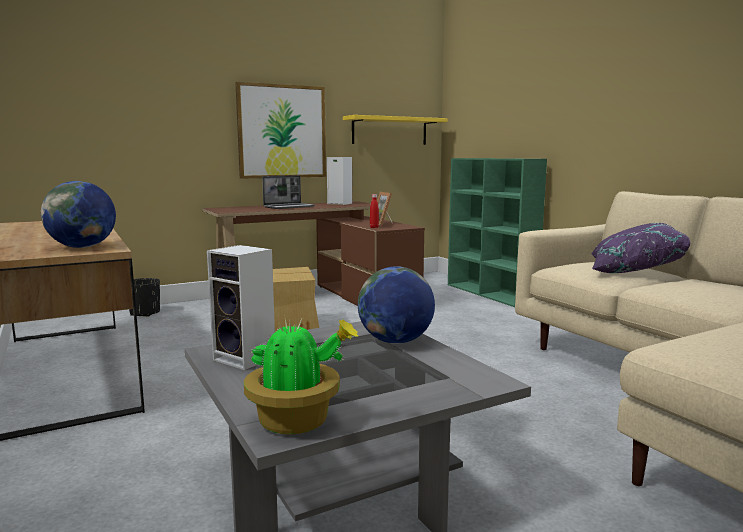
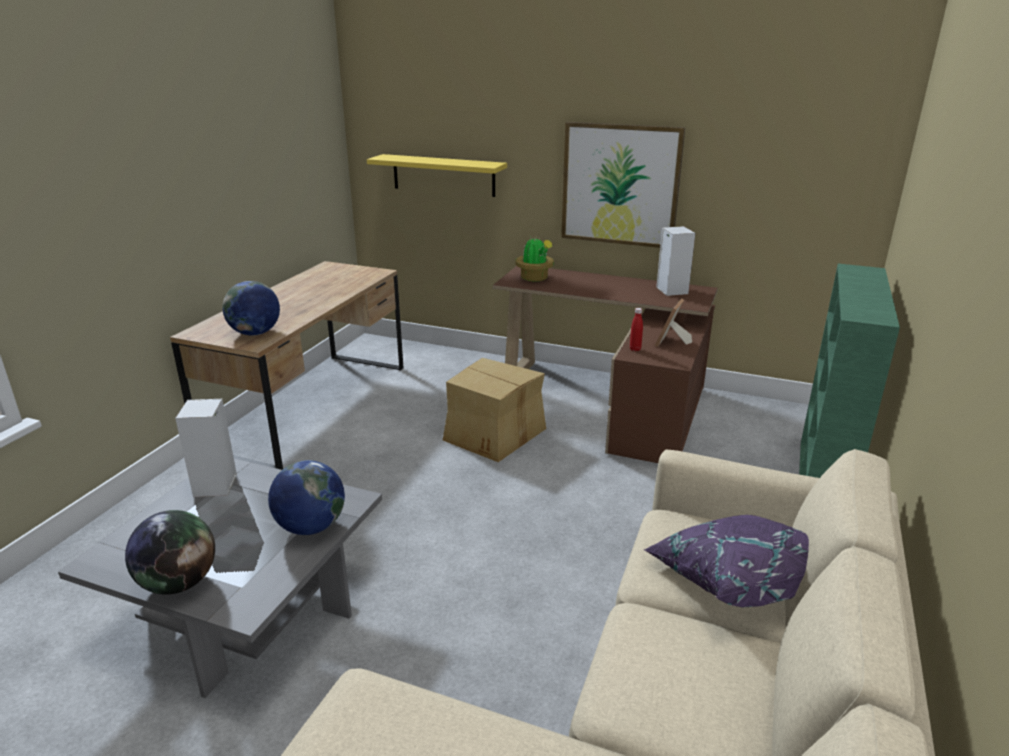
camera: 50 degrees right, 15 degrees up
black planter [129,278,160,317] -> none
potted plant [244,319,358,434] -> potted plant moved to [515,236,554,281]
laptop [262,175,315,209] -> none
yellow shelf [343,115,447,145] -> yellow shelf moved to [367,154,507,197]
none -> globe [125,510,215,595]

